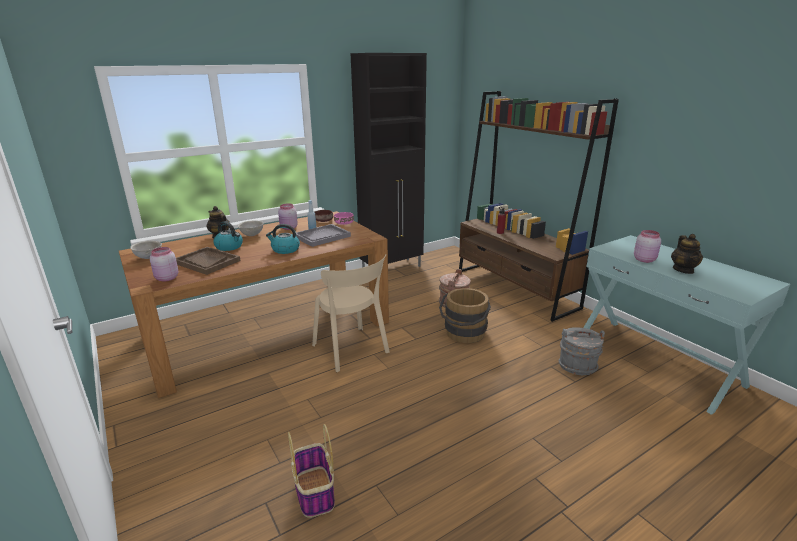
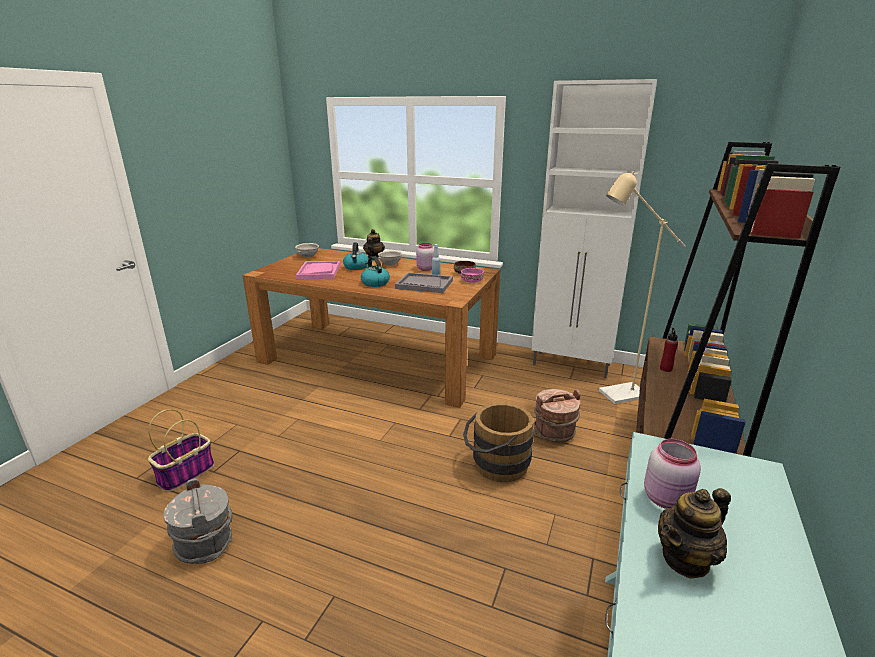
camera: 55 degrees right, 0 degrees up
pink jar [150,247,178,282] -> none
brown tray [176,247,240,275] -> pink tray [296,261,340,279]
beige chair [312,254,390,372] -> none
black cabinet [350,53,427,268] -> white cabinet [531,79,657,378]
grey bucket [559,327,605,375] -> grey bucket moved to [163,478,232,564]
none -> beige floor lamp [599,171,685,404]

